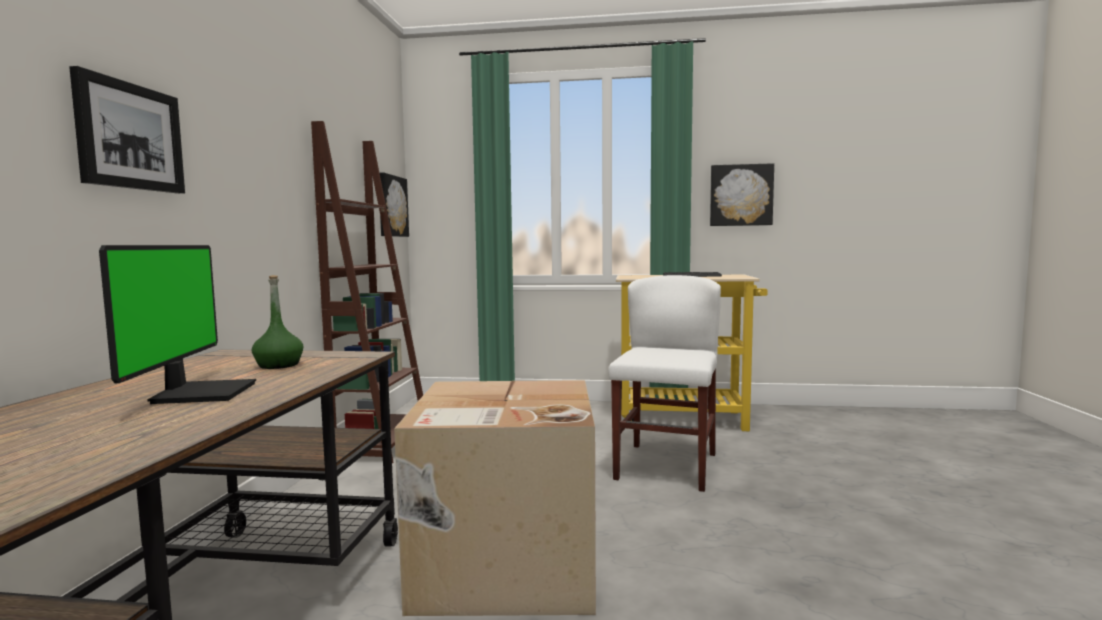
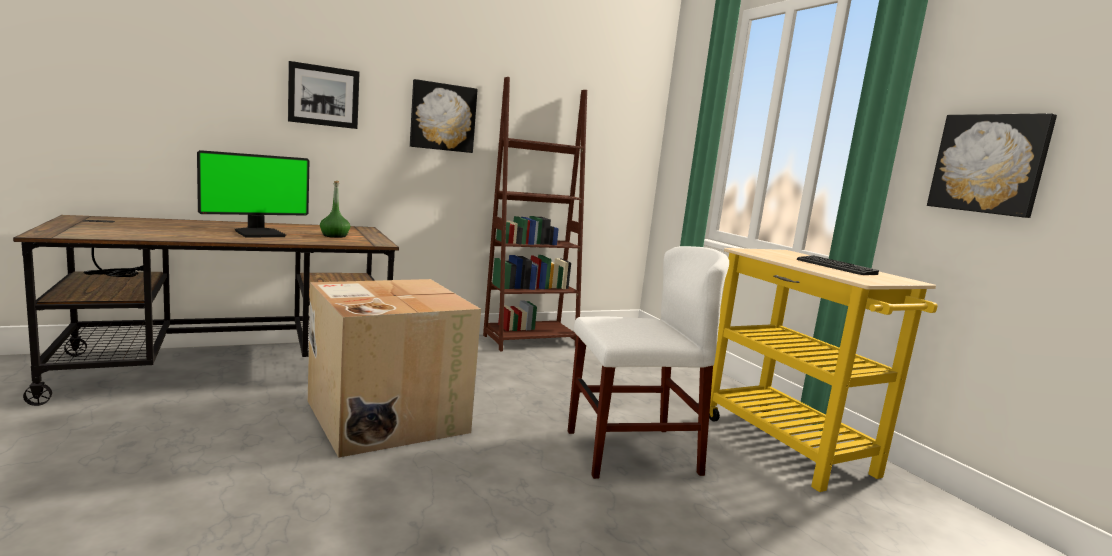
camera: 55 degrees right, 5 degrees up
picture [380,172,409,237] -> picture moved to [410,79,478,153]

